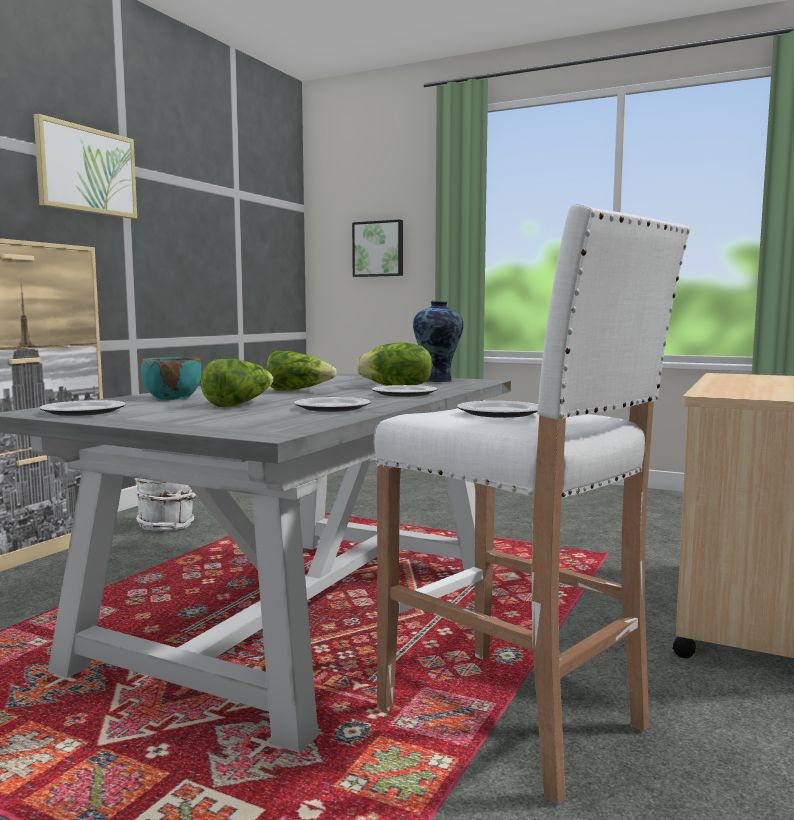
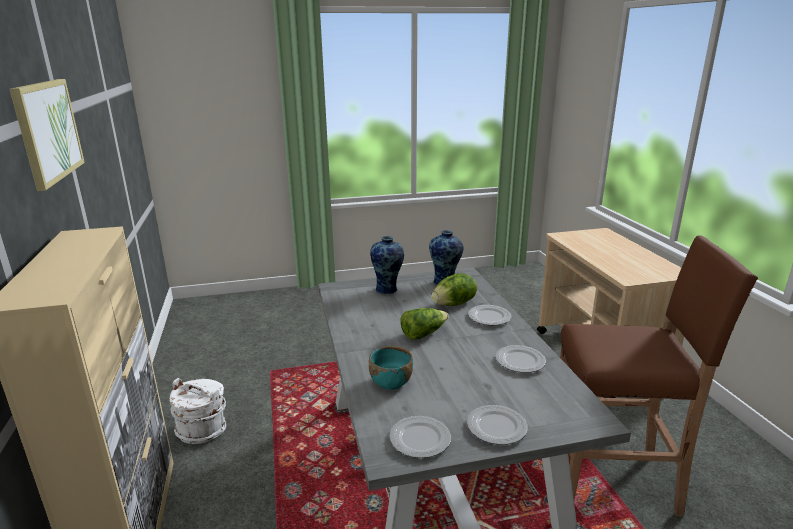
camera: 40 degrees left, 15 degrees up
lettuce [201,359,273,407] -> none
picture [352,220,403,277] -> none
white stool [374,204,690,805] -> brown stool [560,235,758,517]
plate [457,401,538,418] -> plate moved to [467,405,528,445]
none -> vase [370,236,404,294]

